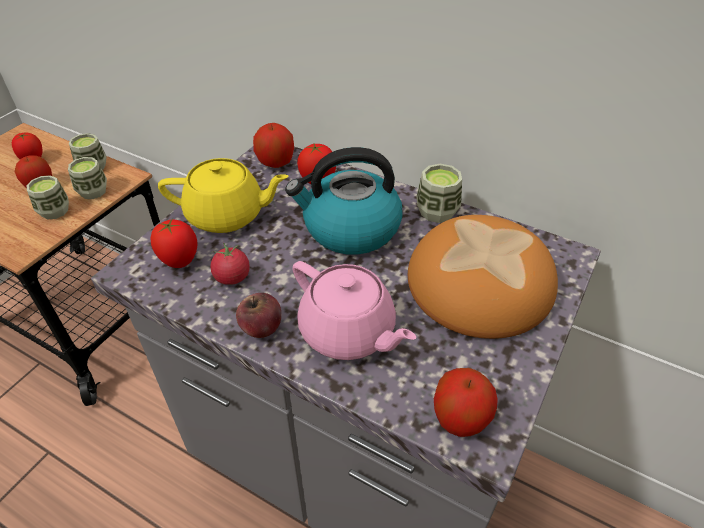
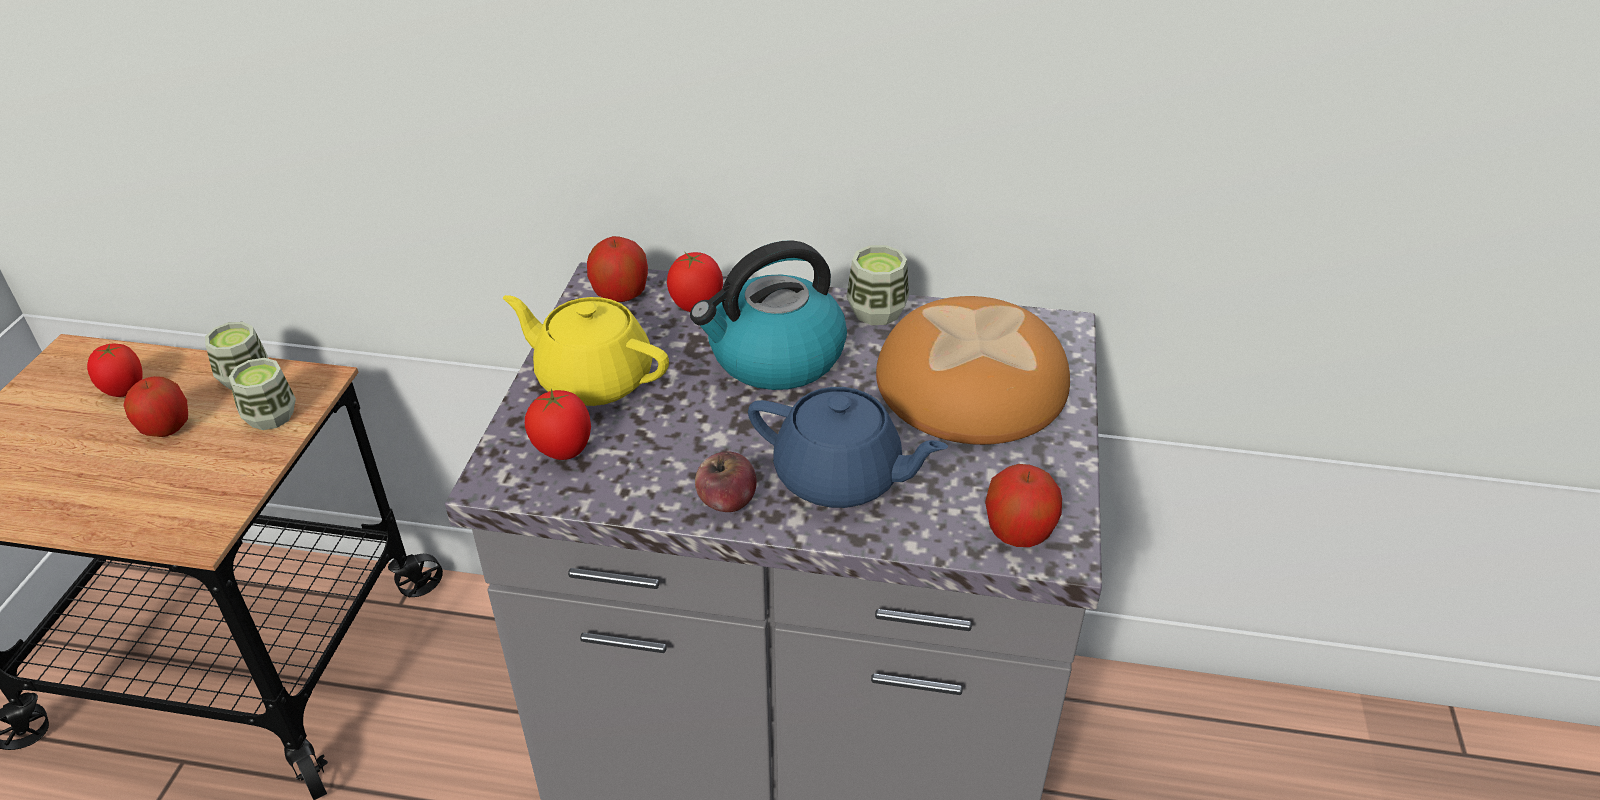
camera: 20 degrees left, 5 degrees down
cup [26,175,69,219] -> none
yellow teapot [158,158,289,233] -> yellow teapot turned 135 degrees counterclockwise [503,295,669,406]
tomato [210,243,250,285] -> none
pink teapot [292,261,416,360] -> blue teapot [748,387,948,508]

